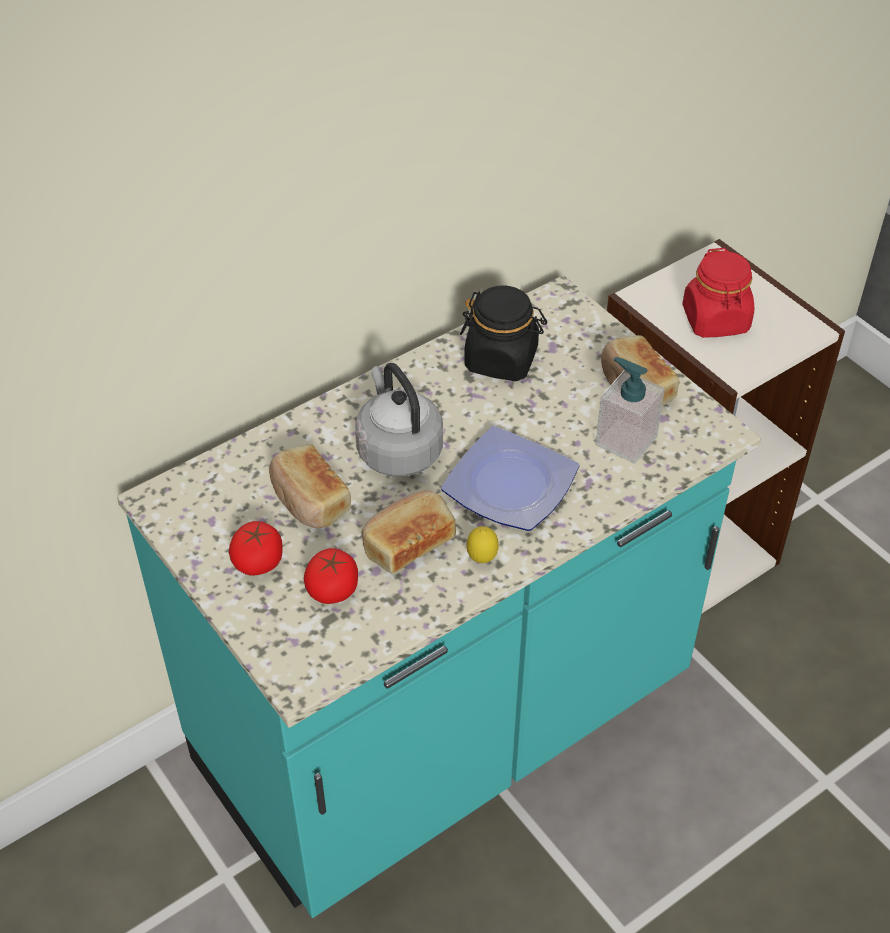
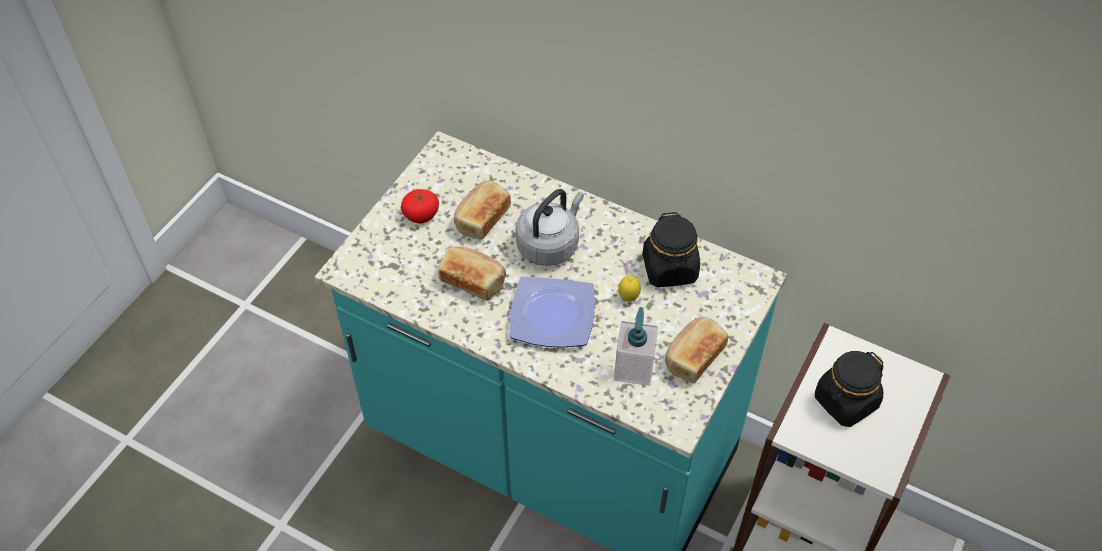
camera: 65 degrees right, 5 degrees up
tomato [304,548,358,604] -> none
lemon [466,526,499,563] -> lemon moved to [618,276,641,301]
red jar [682,248,754,338] -> black jar [815,351,884,427]

